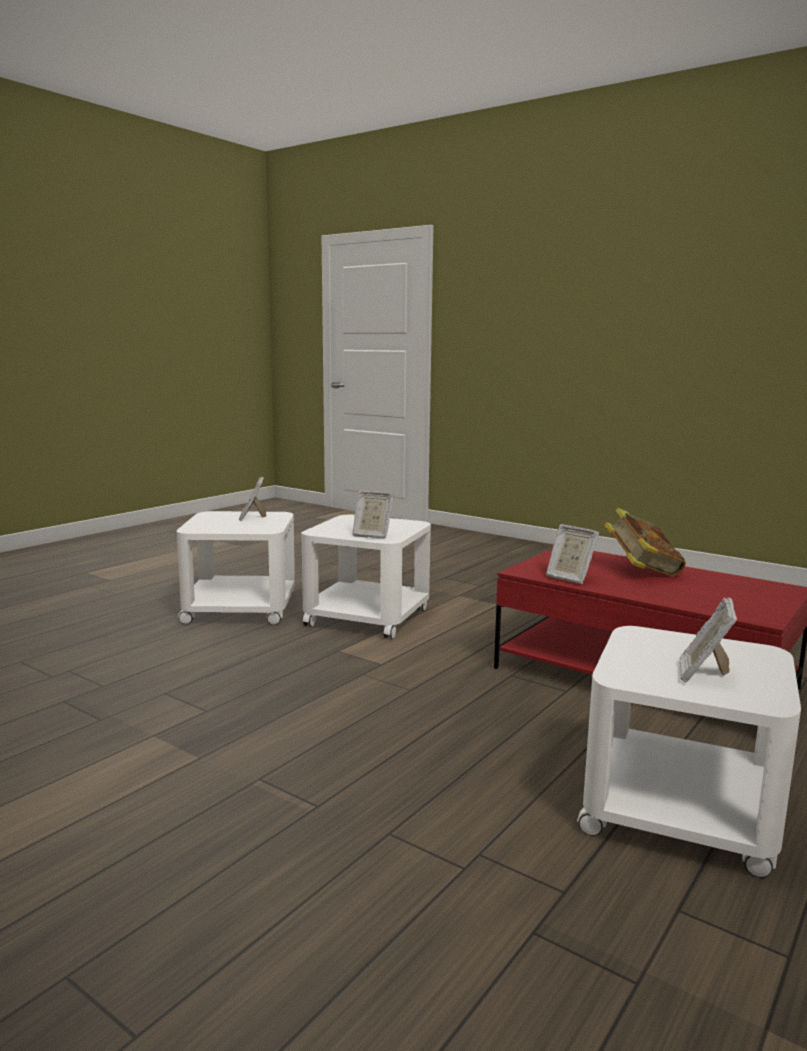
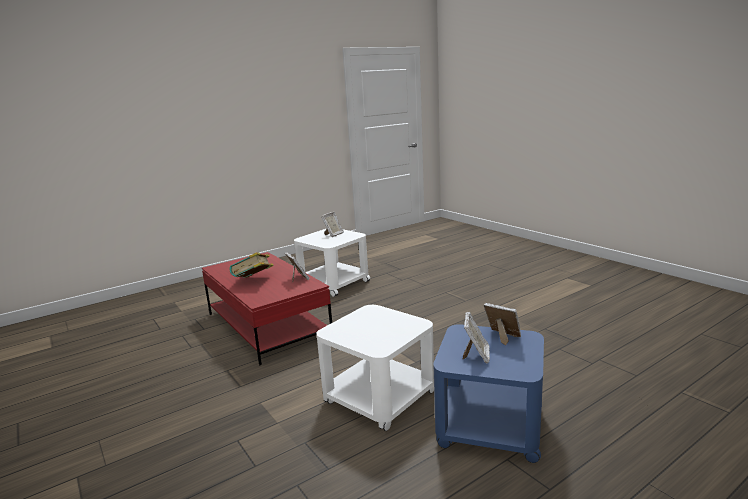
camera: 160 degrees left, 5 degrees up
white side table [177,511,295,625] -> blue side table [434,324,544,463]
picture frame [353,490,394,539] -> picture frame moved to [484,303,521,346]

